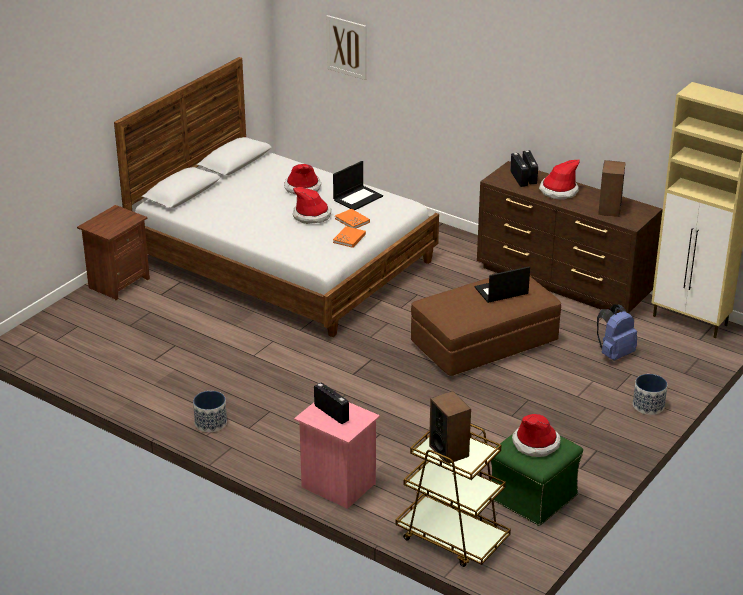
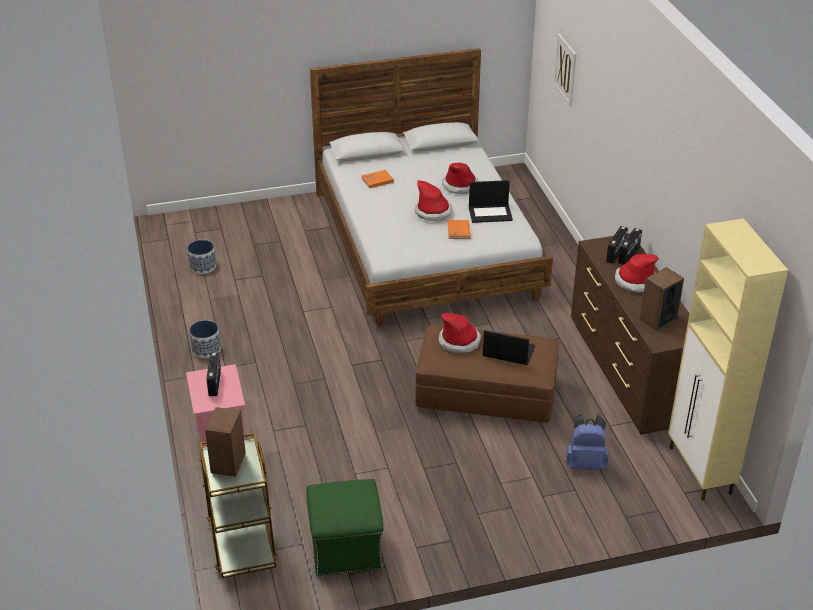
camera: 40 degrees right, 5 degrees up
brown nightstand [77,205,150,300] -> none
orange book [333,226,366,248] -> orange book moved to [361,170,394,188]
hat [512,414,561,457] -> hat moved to [439,313,481,353]
planter [633,374,667,415] -> planter moved to [187,240,216,274]

